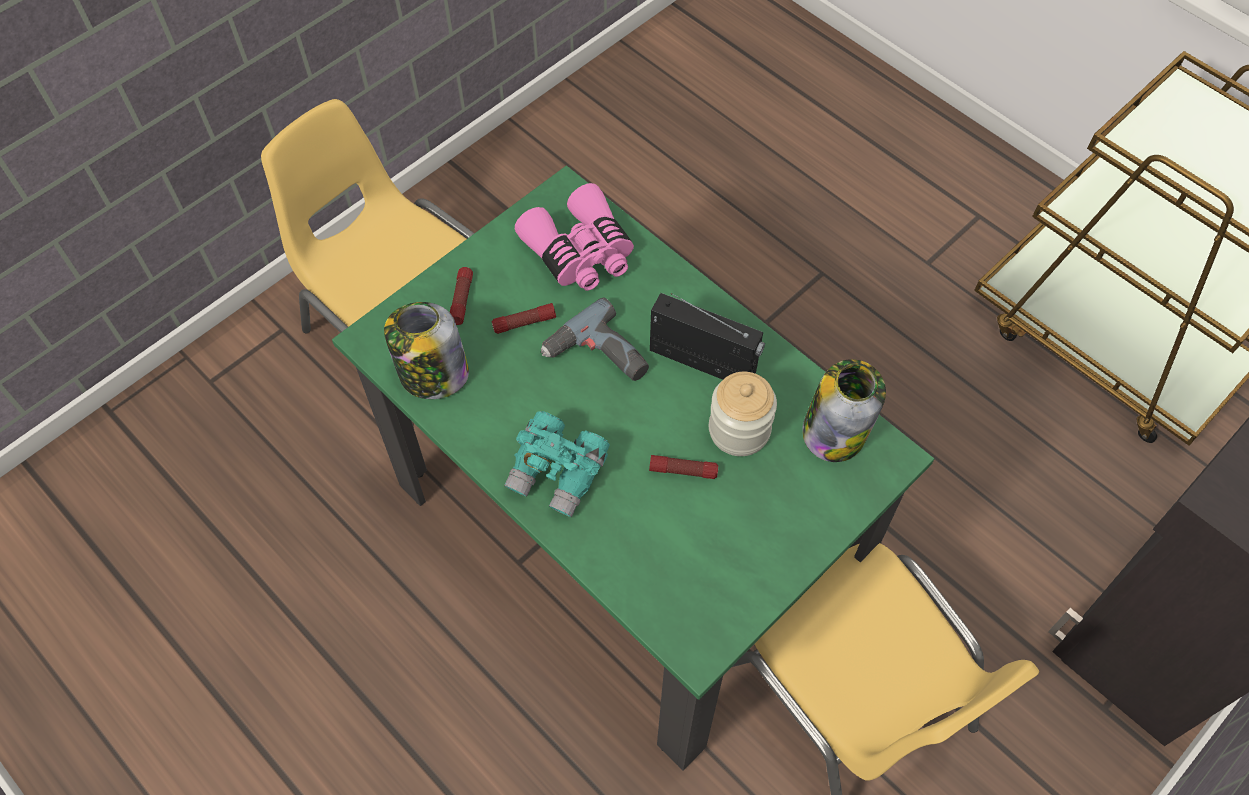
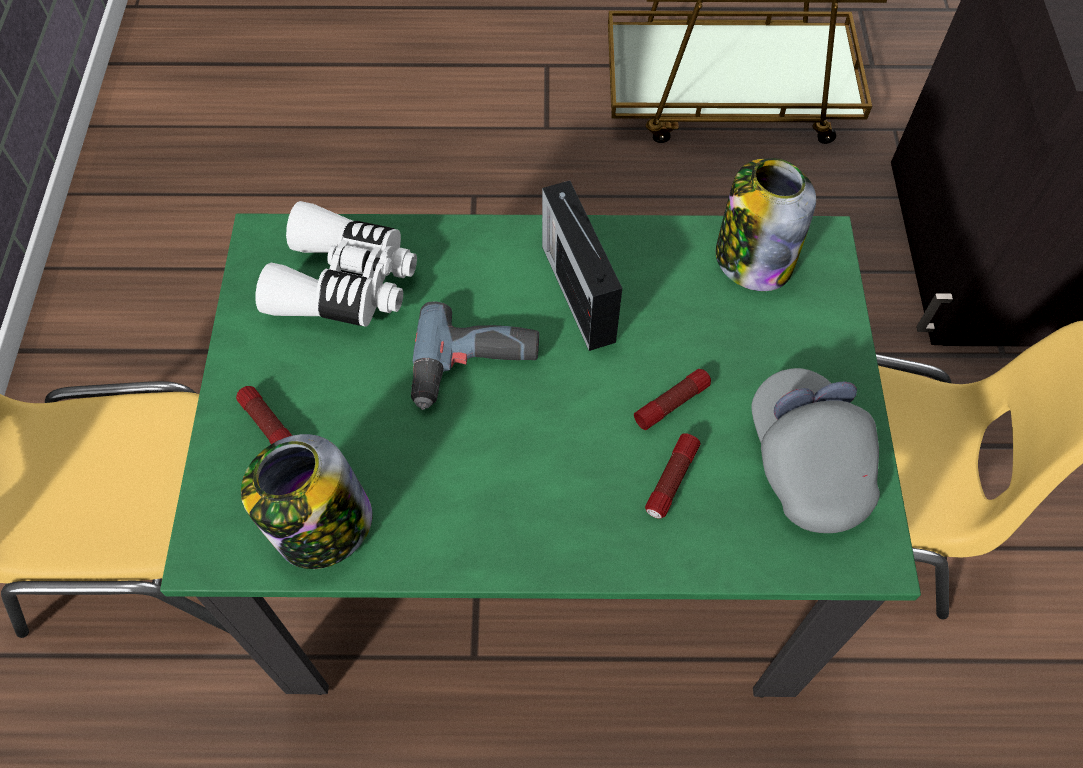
camera: 45 degrees left, 0 degrees up
flashlight [492,303,556,334] -> flashlight moved to [645,433,701,519]
turquoise binoculars [504,411,610,517] -> none
pink binoculars [515,183,634,291] -> white binoculars [255,201,417,327]
radio [650,293,765,380] -> radio turned 90 degrees counterclockwise [542,181,622,351]
jar [709,372,777,456] -> none
none -> grey cap [751,368,880,533]

